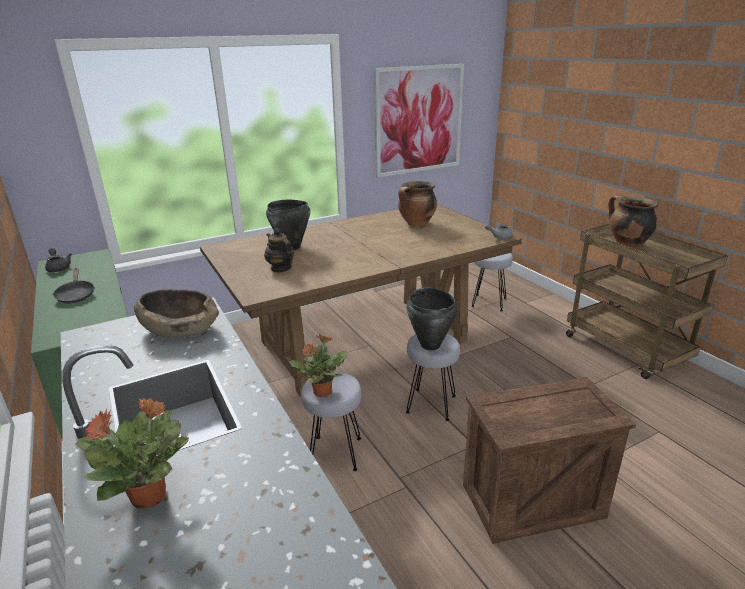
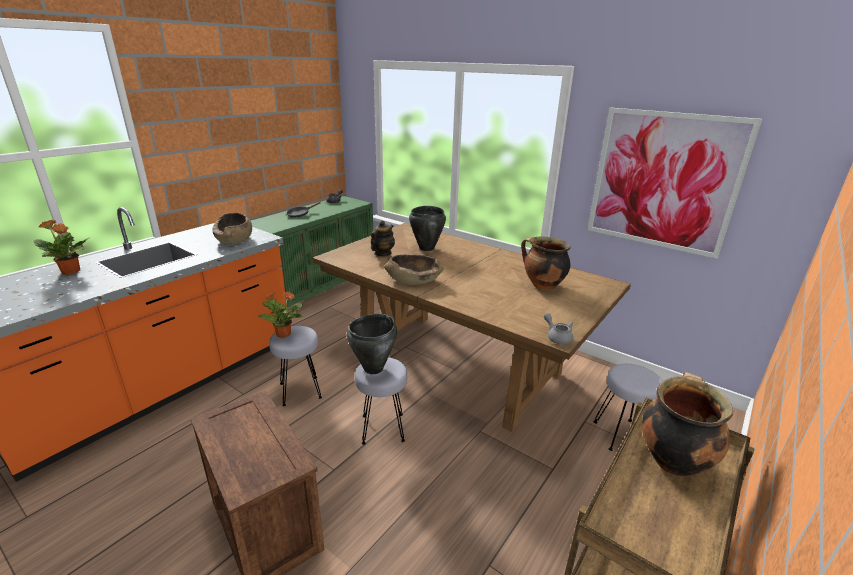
camera: 65 degrees right, 0 degrees up
none -> brown bowl [384,254,443,285]

